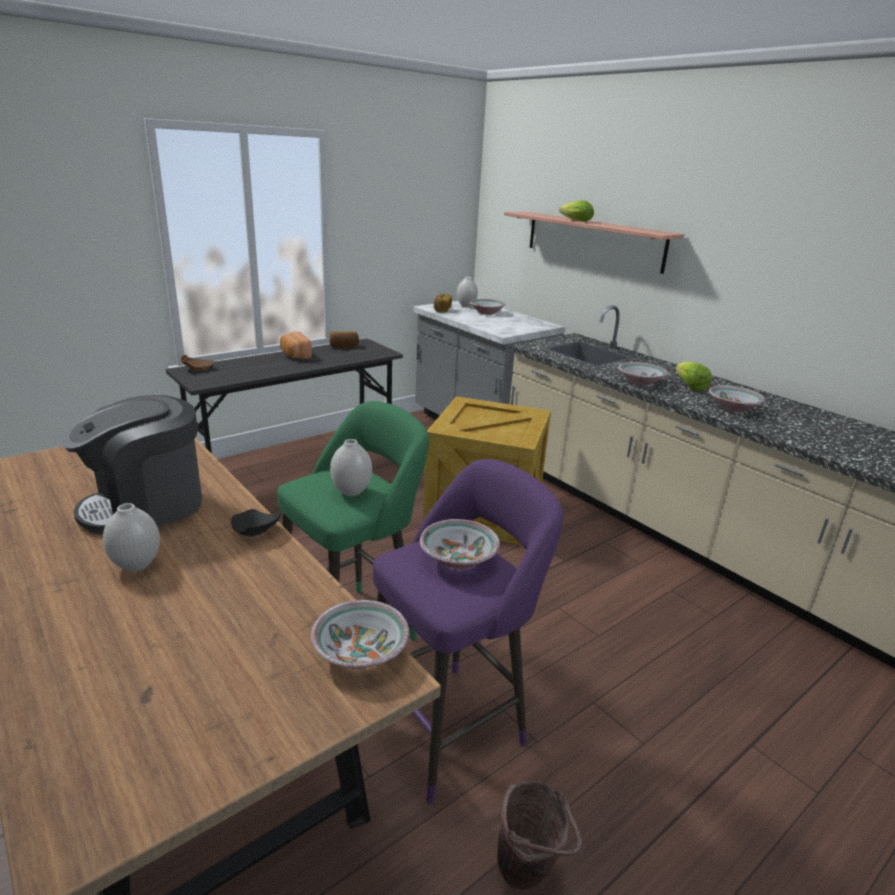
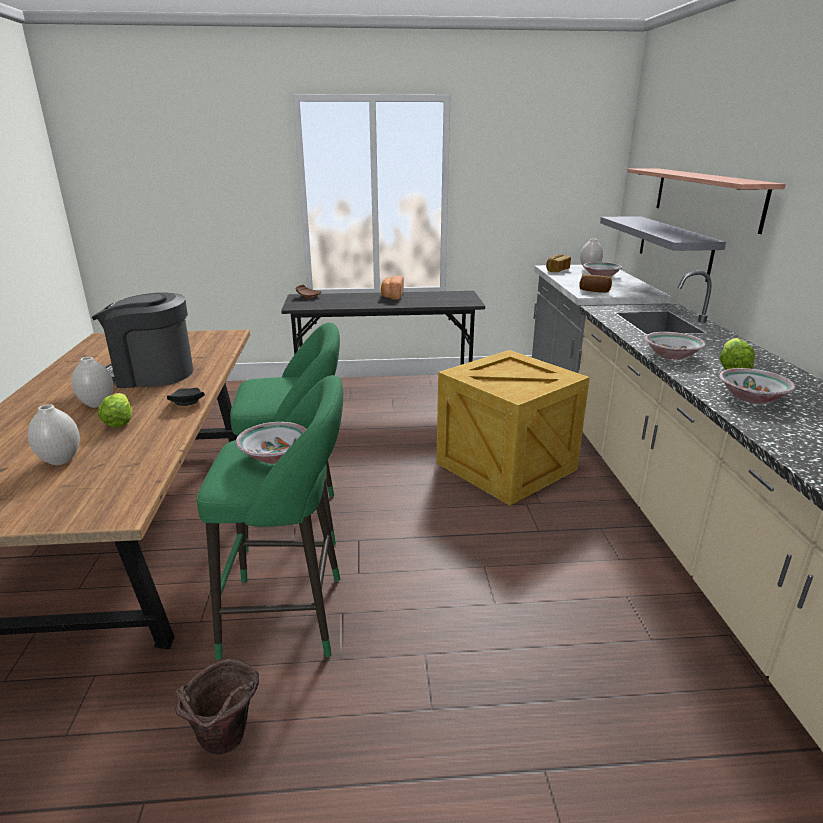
camera: 35 degrees right, 0 degrees up
bowl [311,600,409,669] -> none
bread [330,331,359,347] -> bread moved to [579,274,612,293]
white vase [330,439,372,496] -> white vase moved to [28,404,80,465]
purple stool [373,459,564,804] -> green stool [197,375,343,660]
lettuce [559,201,594,221] -> lettuce moved to [98,393,132,428]
none -> grey shelf [600,216,726,282]

